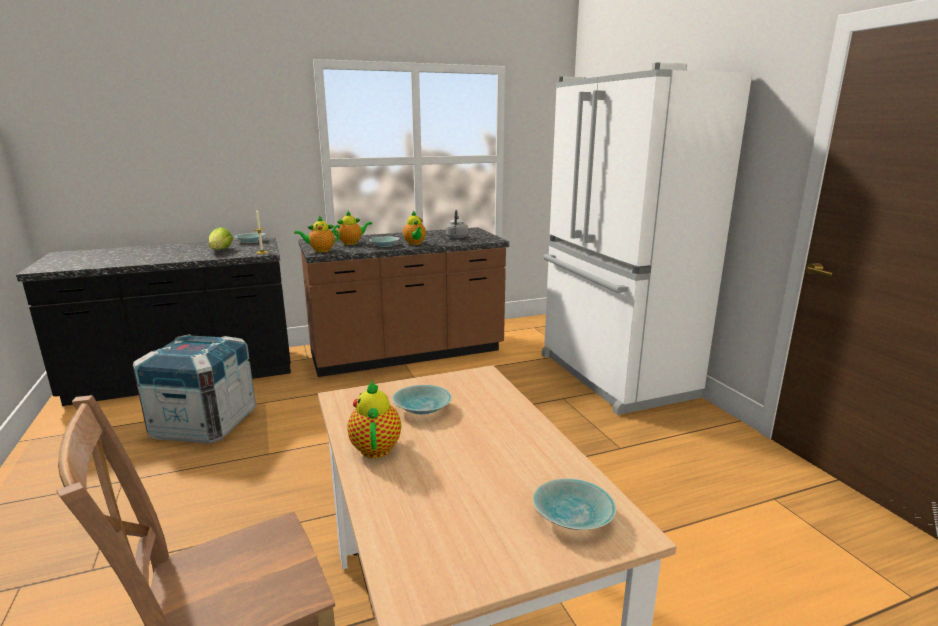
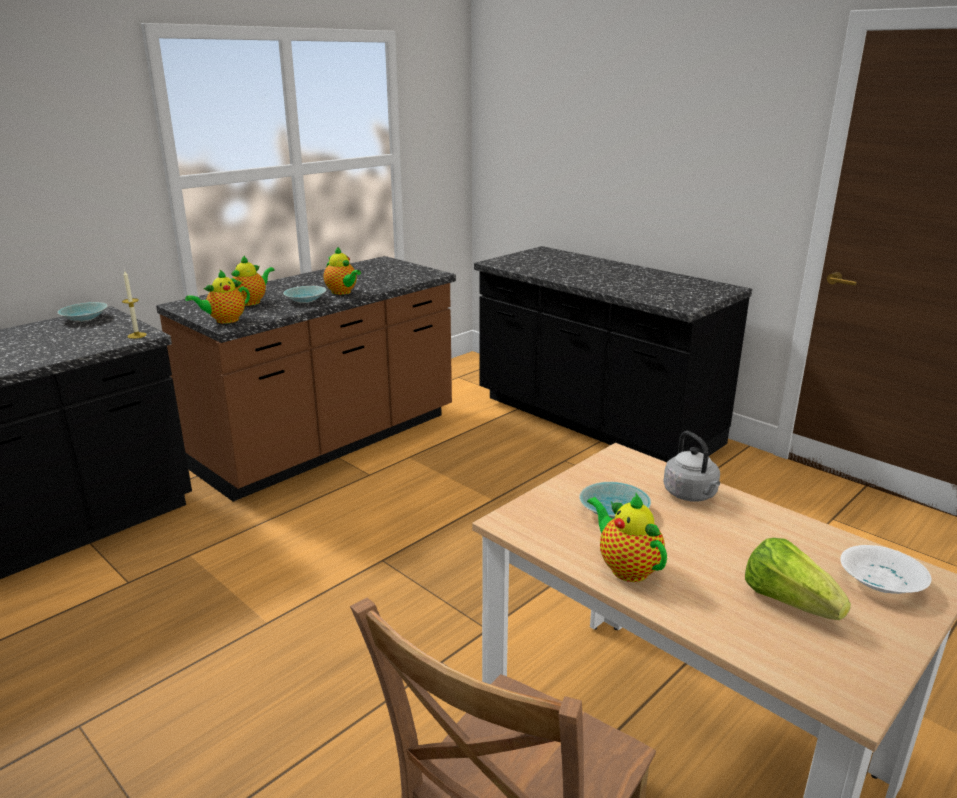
camera: 25 degrees left, 5 degrees up
crate [133,334,256,444] -> none
lettuce [209,227,233,250] -> lettuce moved to [745,538,851,620]
grey kettle [446,210,468,239] -> grey kettle moved to [663,431,720,502]
turquoise bowl [533,478,616,530] -> white bowl [840,545,932,594]
white fridge [542,62,752,415] -> black counter [474,246,752,462]

